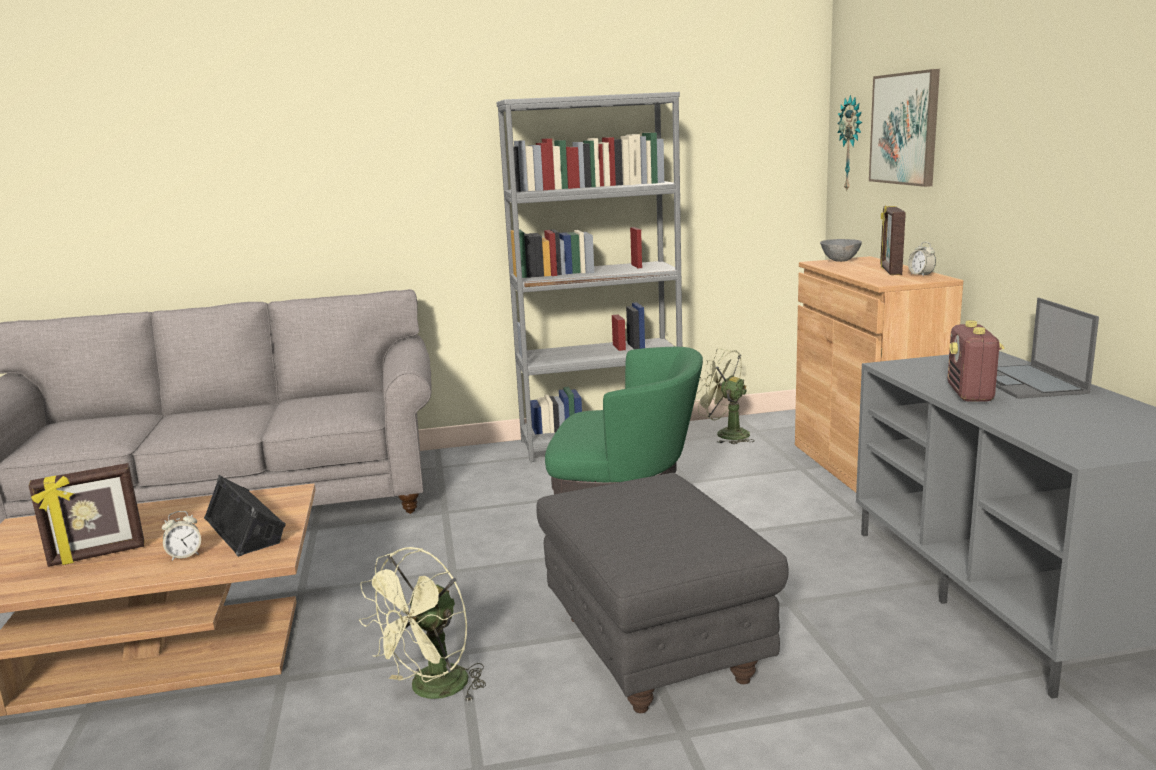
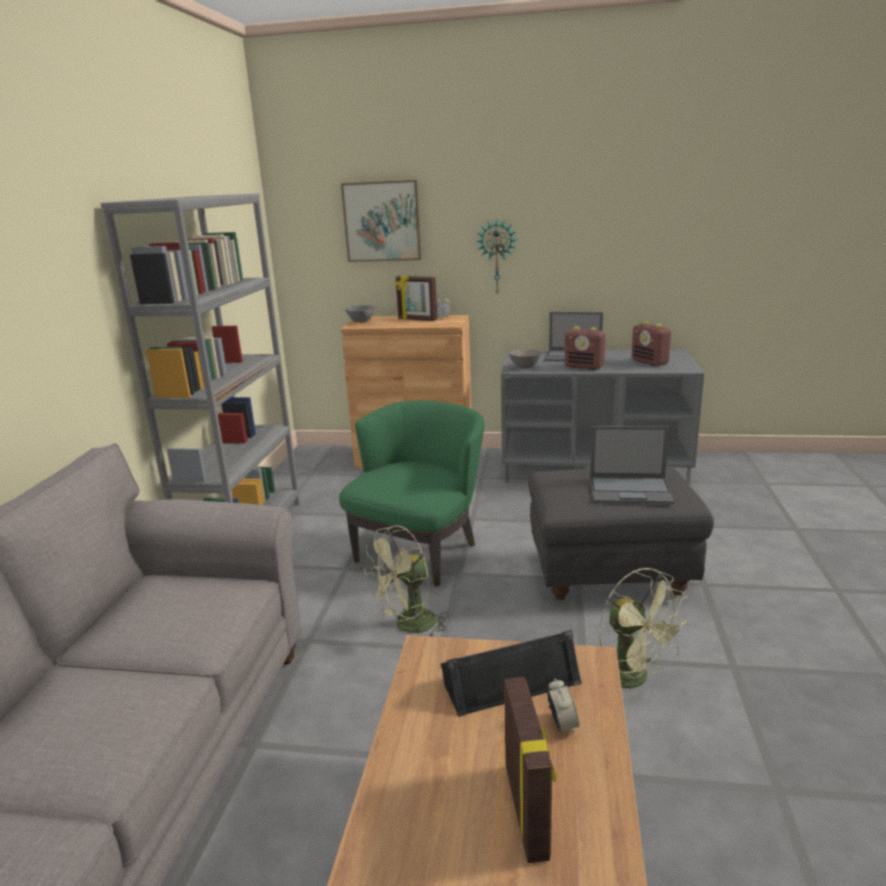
camera: 70 degrees left, 5 degrees up
green fan [695,348,755,444] -> green fan moved to [364,525,449,637]
wall clock [837,95,862,192] -> wall clock moved to [476,218,516,296]
none -> grey bowl [509,349,542,369]
none -> laptop [590,426,674,504]
none -> radio [632,321,672,366]

